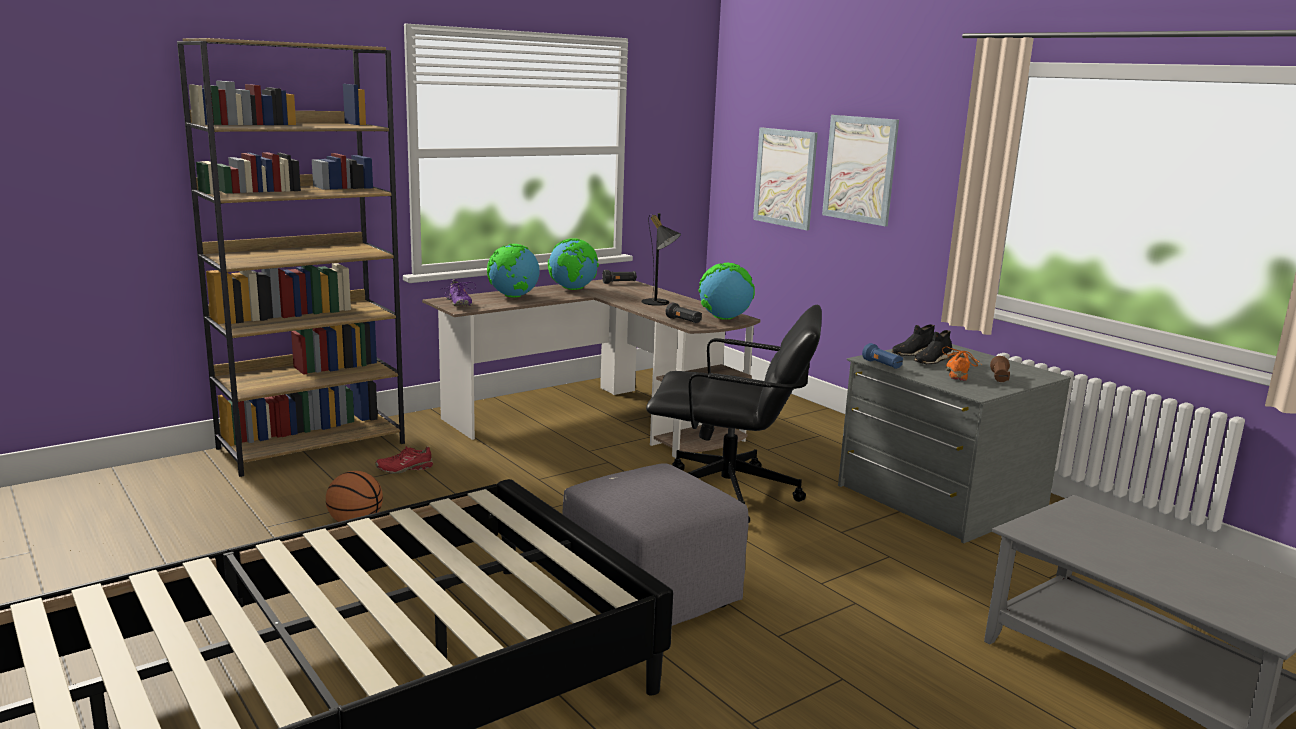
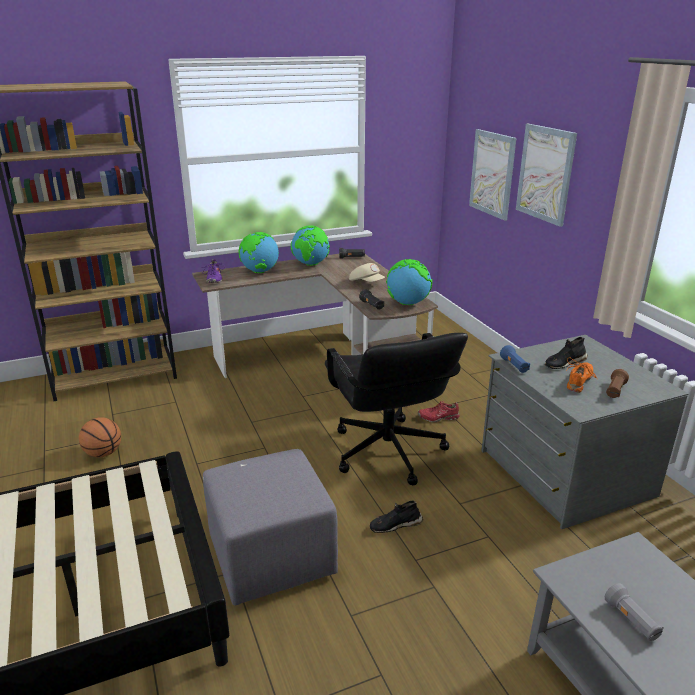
camera: 15 degrees right, 10 degrees up
red shoe [375,446,433,474] -> red shoe moved to [418,401,460,422]
black table lamp [642,213,681,306] -> beige cap [349,263,385,282]
black office chair [646,305,822,522] -> black office chair turned 45 degrees clockwise [325,333,468,485]
black shoe [892,324,935,356] -> black shoe moved to [370,500,423,533]
none -> grey flashlight [605,583,664,641]

